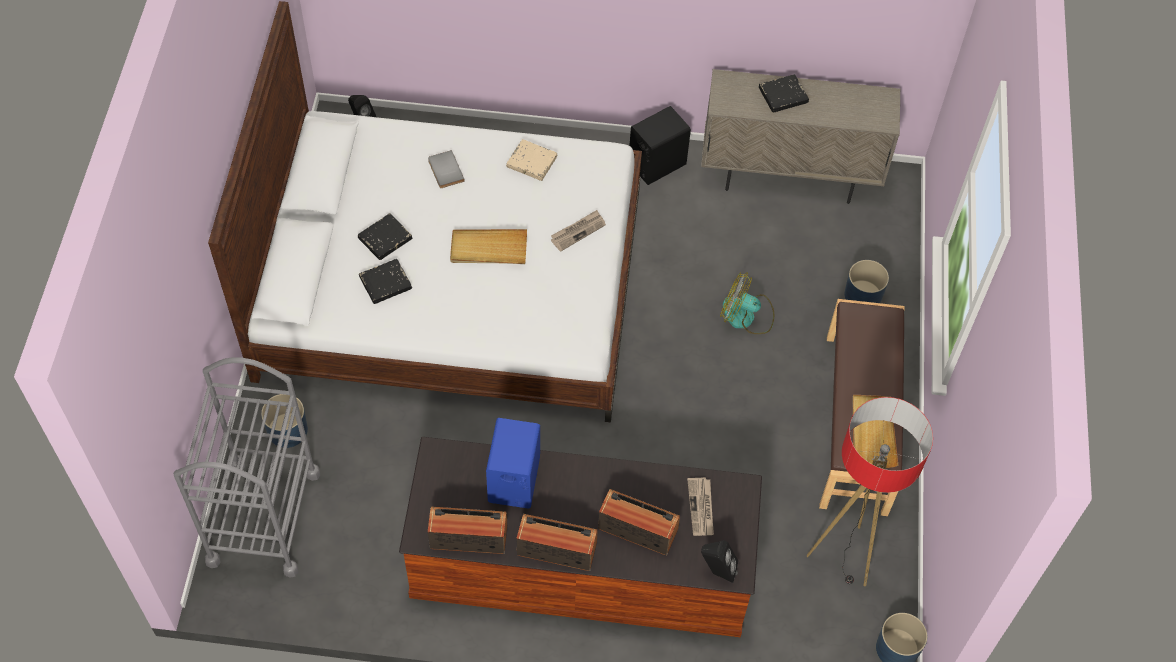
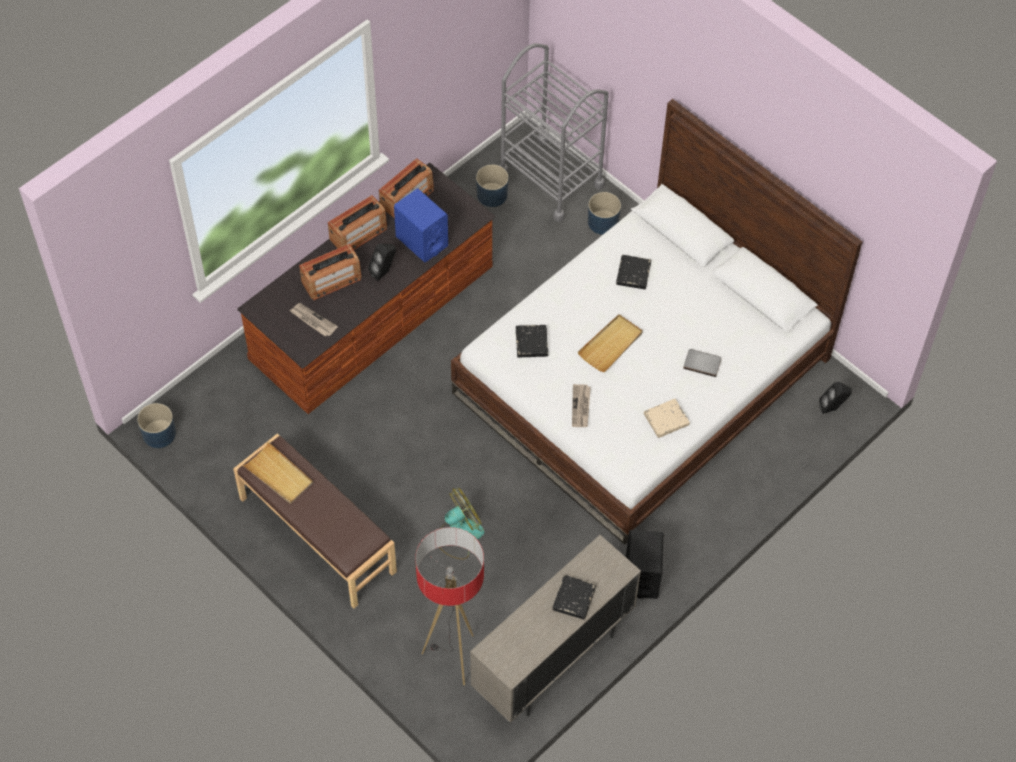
camera: 130 degrees right, 0 degrees up
black book [358,213,412,260] -> black book moved to [516,325,548,357]
black speaker [701,540,738,583] -> black speaker moved to [368,244,396,281]
floor lamp [807,397,933,586] -> floor lamp moved to [415,527,484,685]
blue planter [844,260,889,303] -> blue planter moved to [476,165,508,207]

